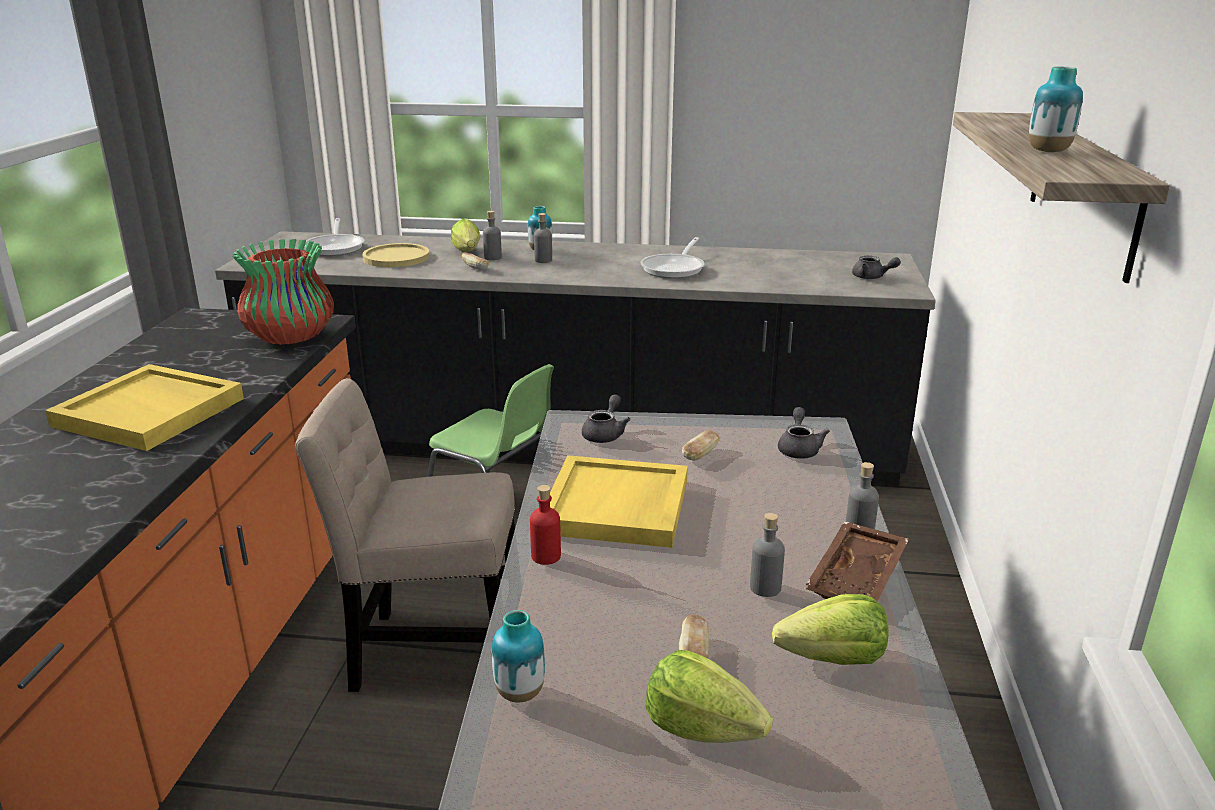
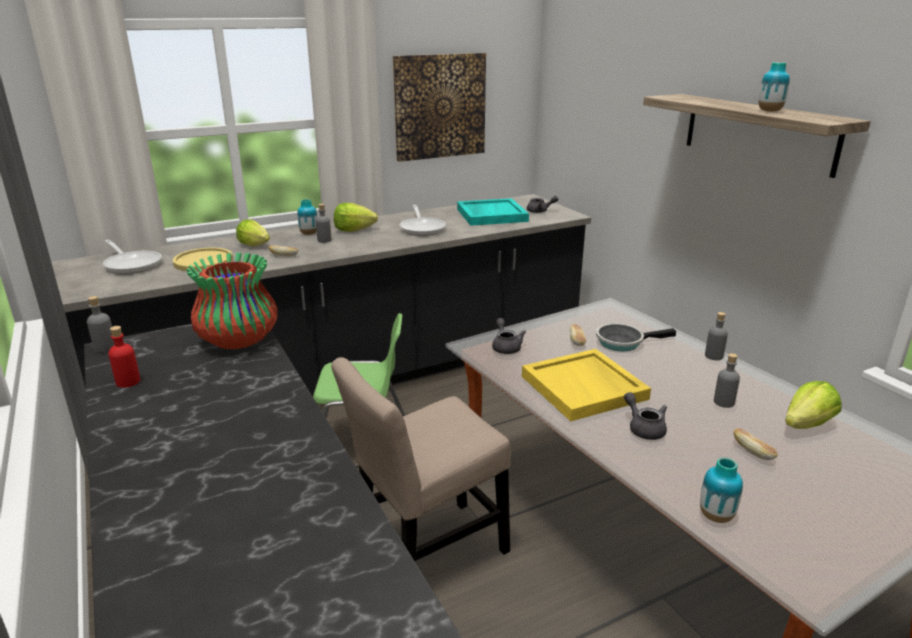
camera: 35 degrees left, 0 degrees up
yellow tray [45,364,244,451] -> none
grey bottle [483,211,502,260] -> grey bottle moved to [87,296,115,353]
red bottle [530,485,561,565] -> red bottle moved to [108,326,140,388]
lettuce [645,650,773,743] -> lettuce moved to [334,203,378,232]
grey teapot [778,407,830,459] -> grey teapot moved to [624,392,667,440]
brown tray [804,521,909,601] -> none
none -> picture [393,53,486,162]
none -> turquoise tray [457,198,529,226]
none -> frying pan [596,323,676,351]

